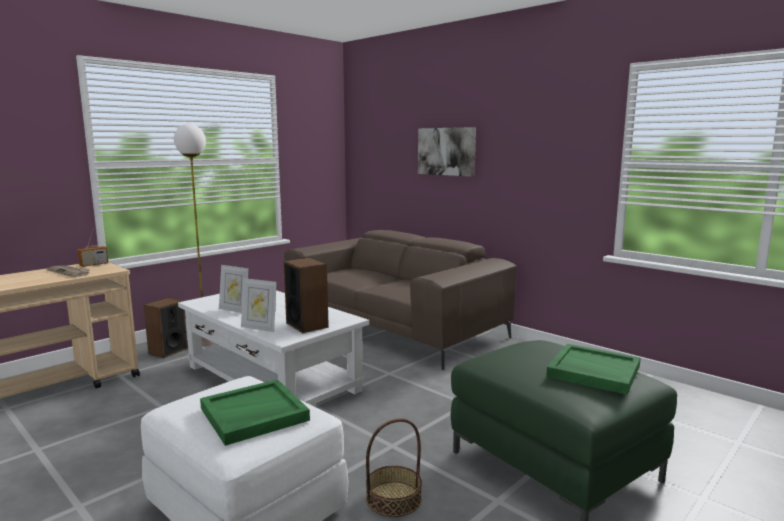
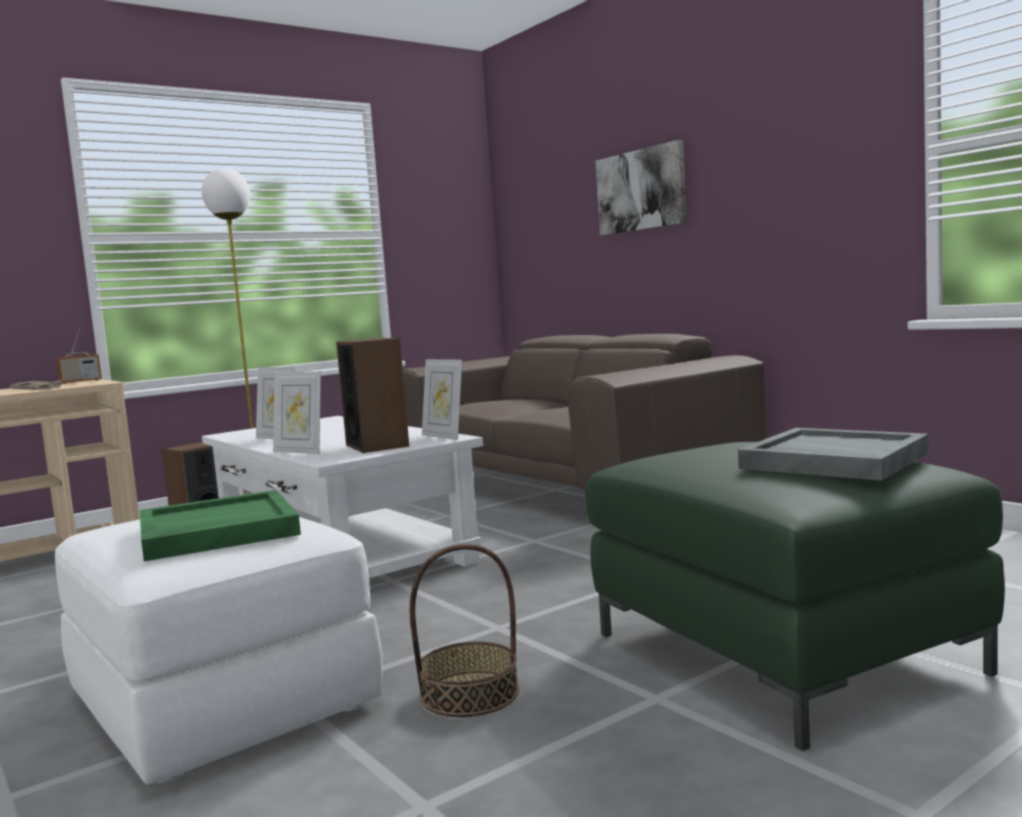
camera: 10 degrees right, 5 degrees down
green tray [546,344,641,395] -> grey tray [738,428,929,481]
none -> picture frame [422,359,462,440]

